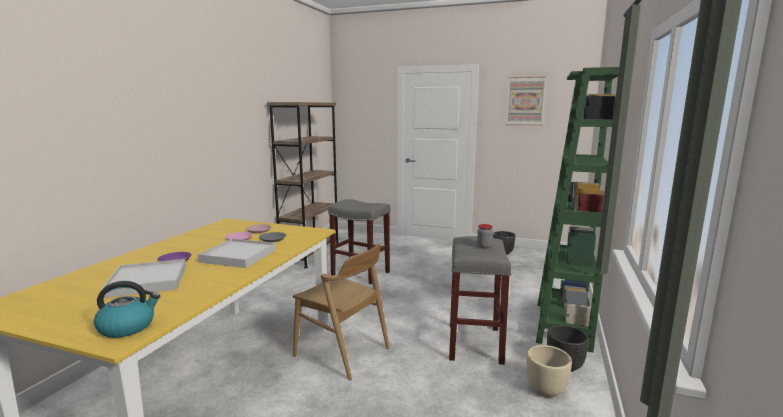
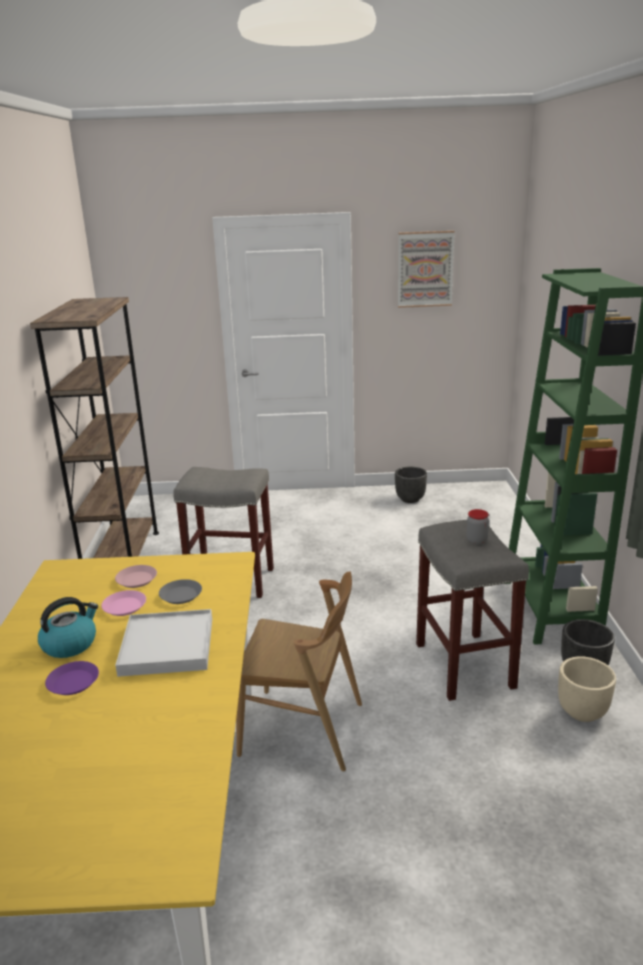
camera: 20 degrees left, 10 degrees up
kettle [94,281,160,338] -> kettle moved to [38,597,98,658]
white tray [102,259,186,298] -> none

